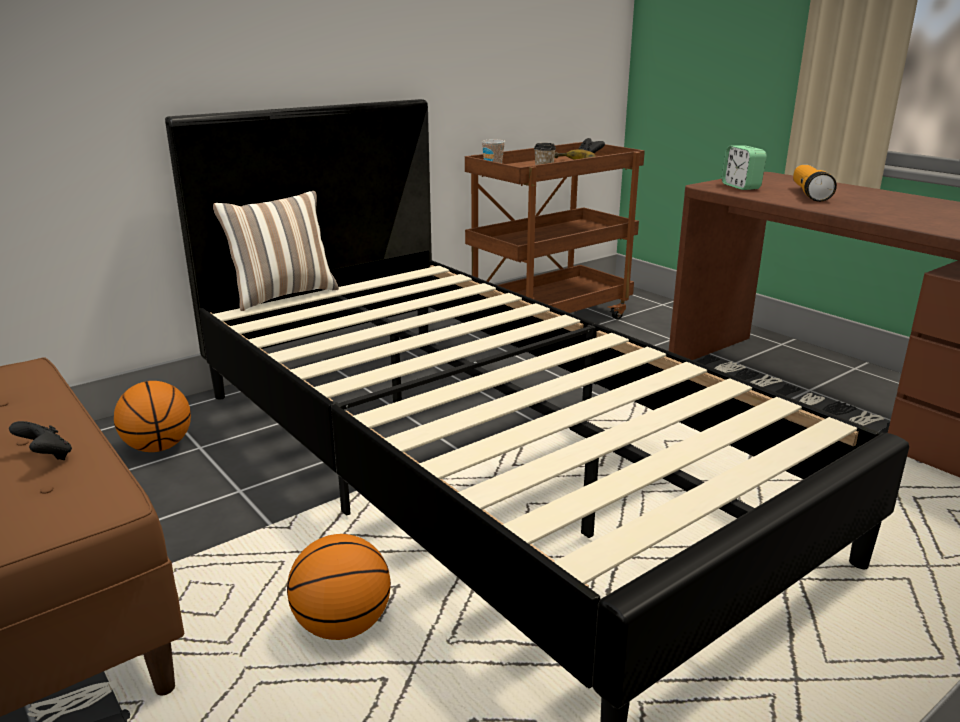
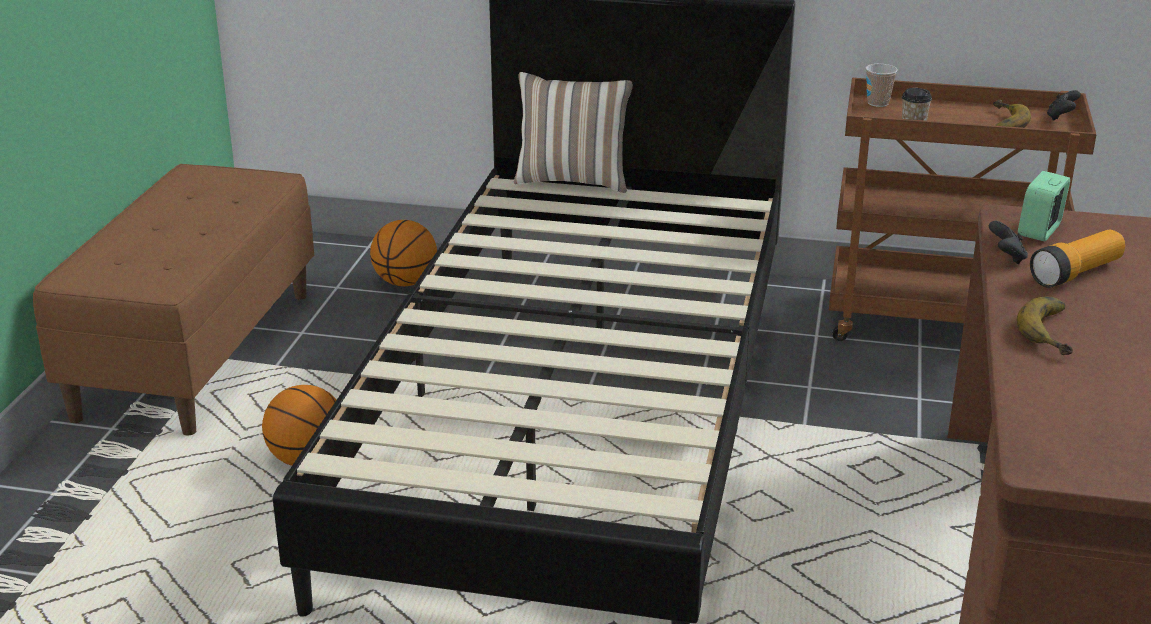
camera: 50 degrees right, 5 degrees up
black game controller [9,421,72,460] -> black game controller moved to [989,221,1028,264]
none -> banana [1017,297,1073,355]

